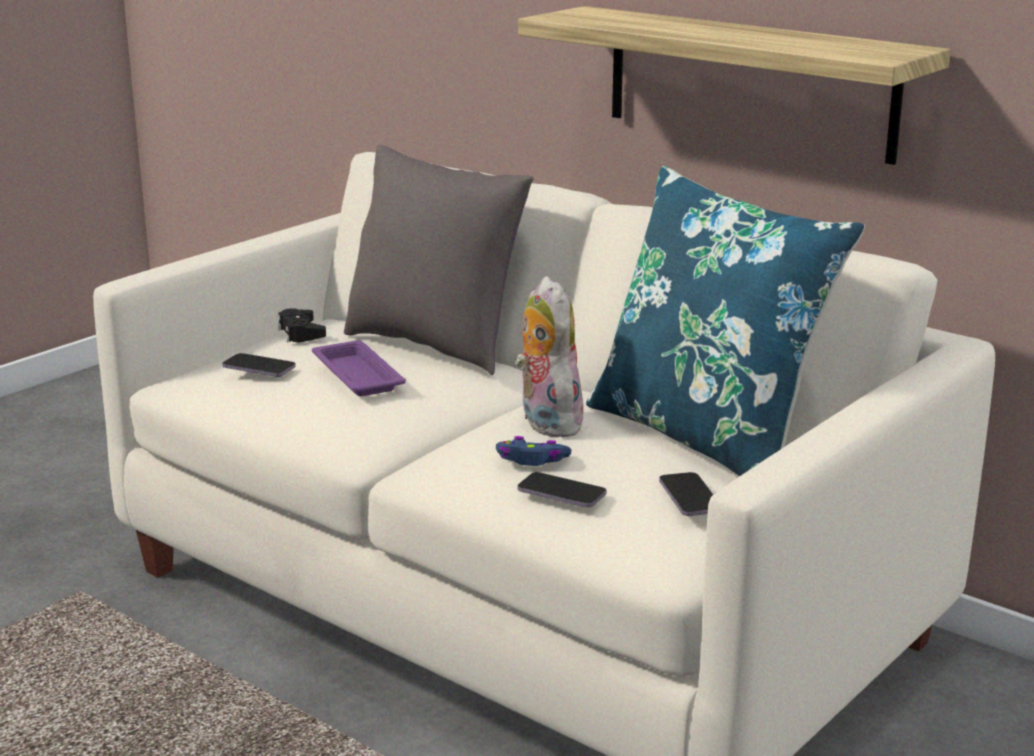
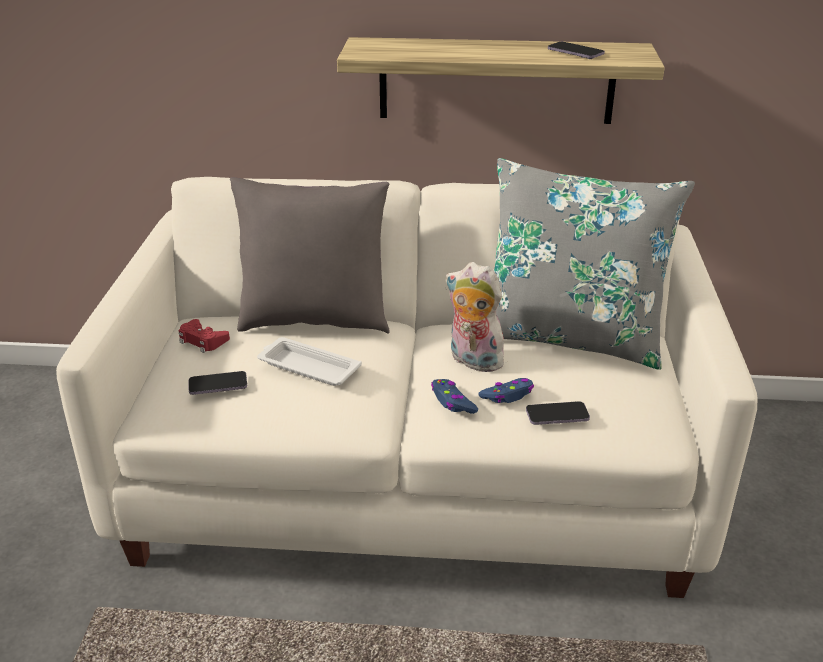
camera: 35 degrees left, 10 degrees up
black game controller [278,308,326,343] -> red game controller [179,319,230,353]
purple tray [312,340,406,396] -> white tray [257,337,362,386]
blue pillow [586,166,865,476] -> grey pillow [494,158,695,370]
phone [659,472,713,516] -> phone moved to [548,42,605,59]
none -> blue game controller [431,379,478,414]

